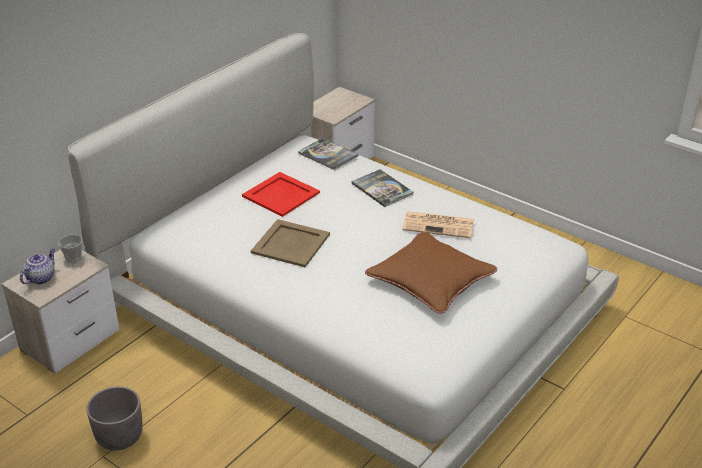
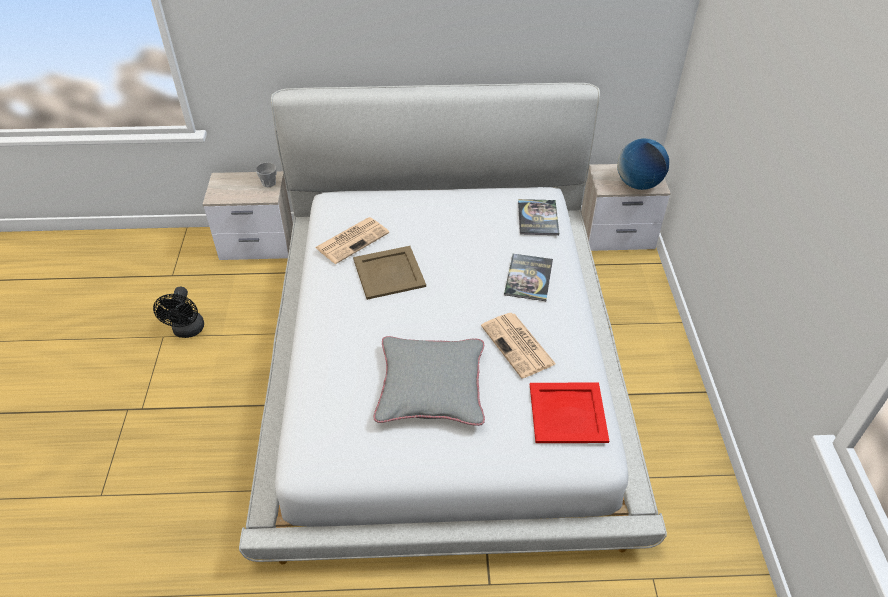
camera: 50 degrees right, 10 degrees up
teapot [20,249,55,284] -> none
grey planter [86,386,143,451] -> black fan [153,287,204,338]
red tray [242,172,320,217] -> red tray moved to [530,383,609,443]
brown pillow [365,232,497,314] -> grey pillow [373,336,485,426]
none -> newspaper [315,217,389,264]
none -> globe [617,138,669,190]

